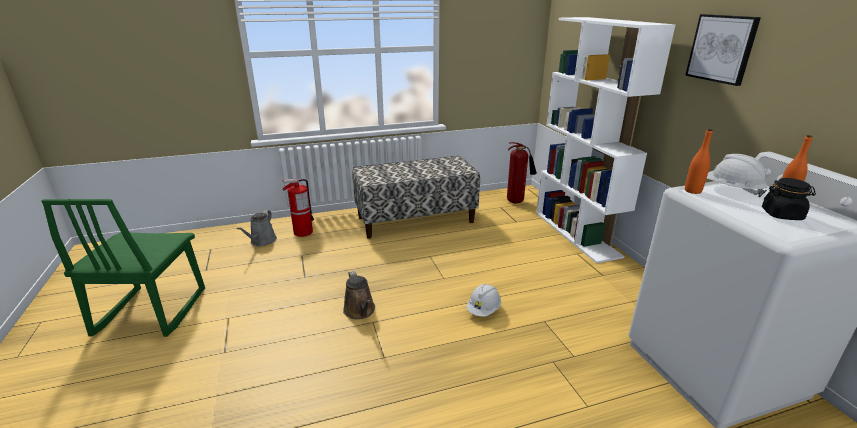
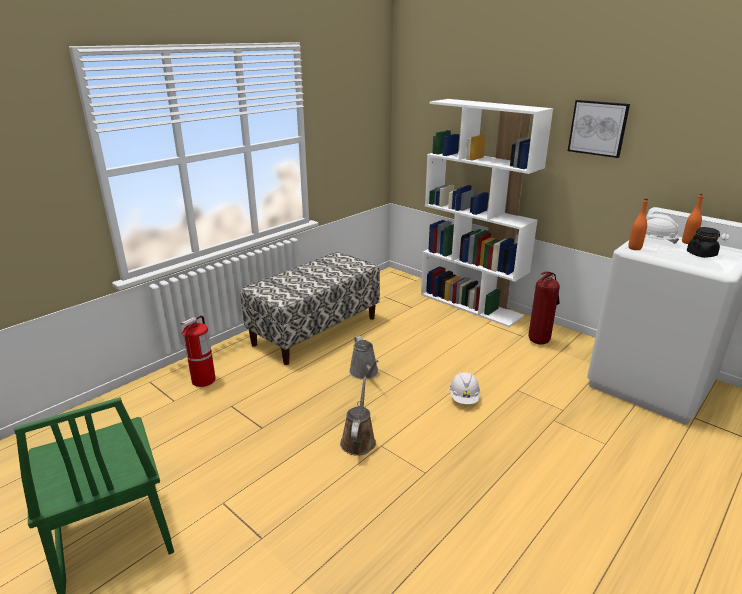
camera: 30 degrees left, 0 degrees up
grey watering can [237,210,277,246] -> grey watering can moved to [349,336,379,380]
brown watering can [343,271,375,319] -> brown watering can turned 120 degrees counterclockwise [340,376,376,456]
fire extinguisher [507,142,537,203] -> fire extinguisher moved to [529,271,560,344]

